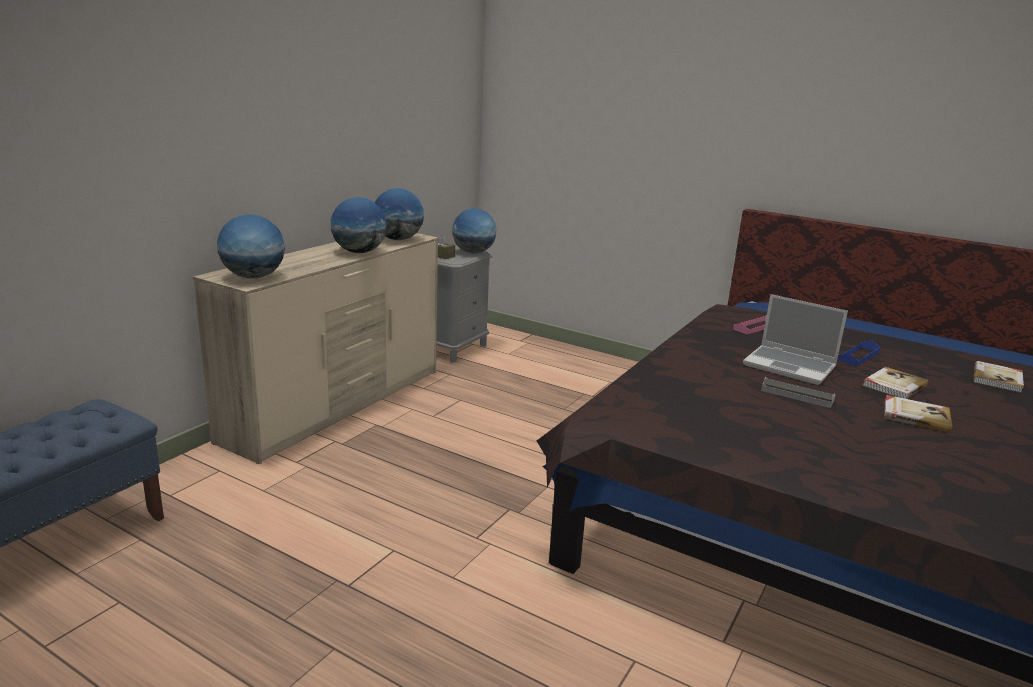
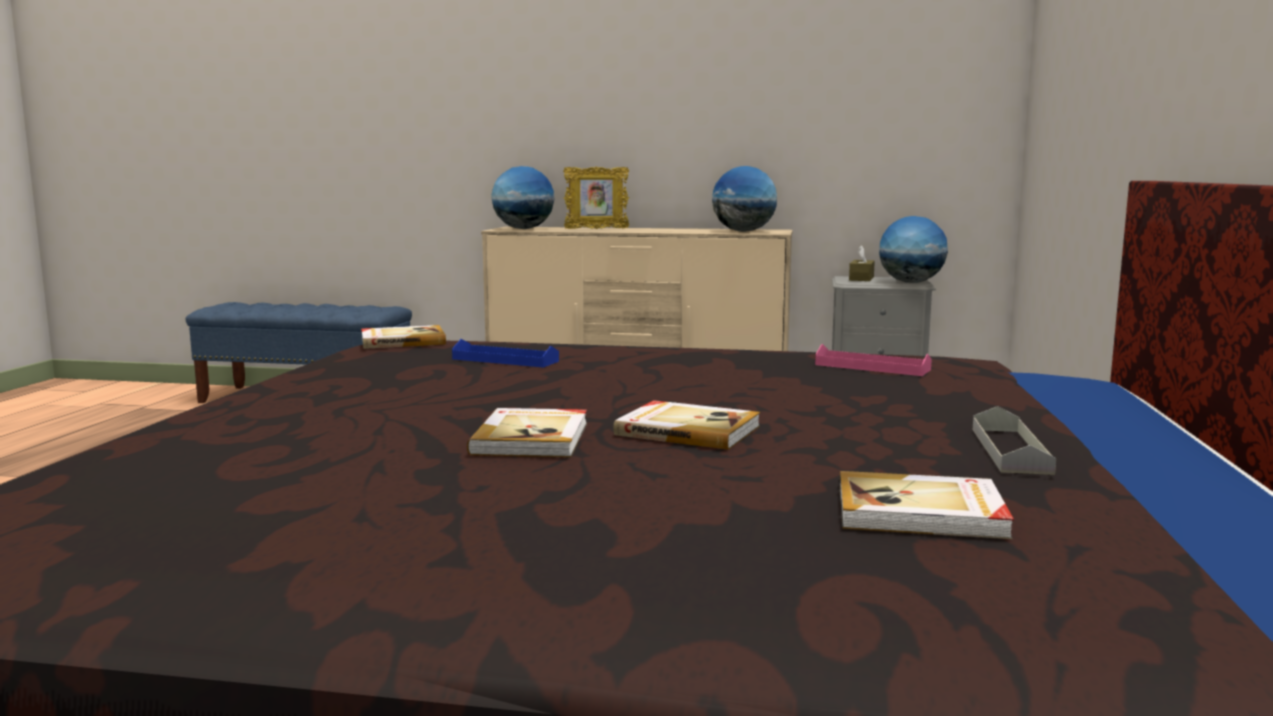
camera: 70 degrees right, 10 degrees down
globe [331,197,387,253] -> none
laptop [743,294,848,385] -> none
grey tray [761,377,836,408] -> grey tray moved to [973,406,1056,475]
blue tray [838,341,880,366] -> blue tray moved to [452,339,559,368]
none -> book [361,325,446,349]
none -> picture frame [563,166,629,229]

